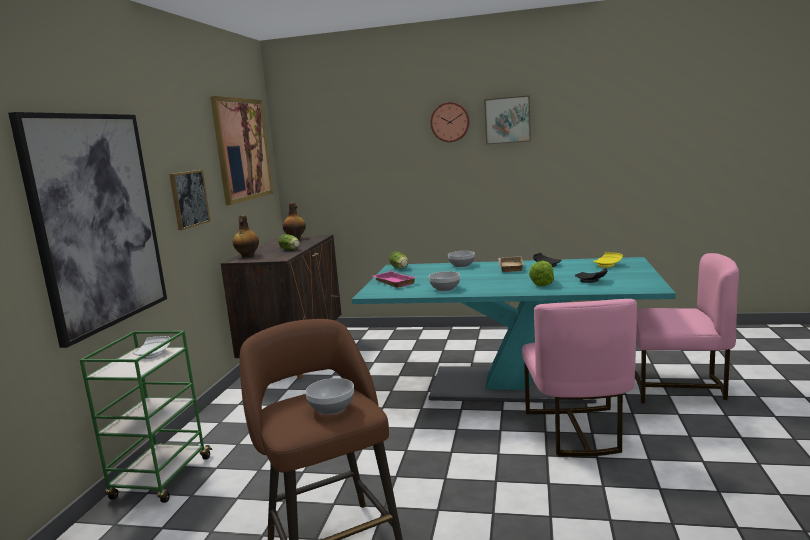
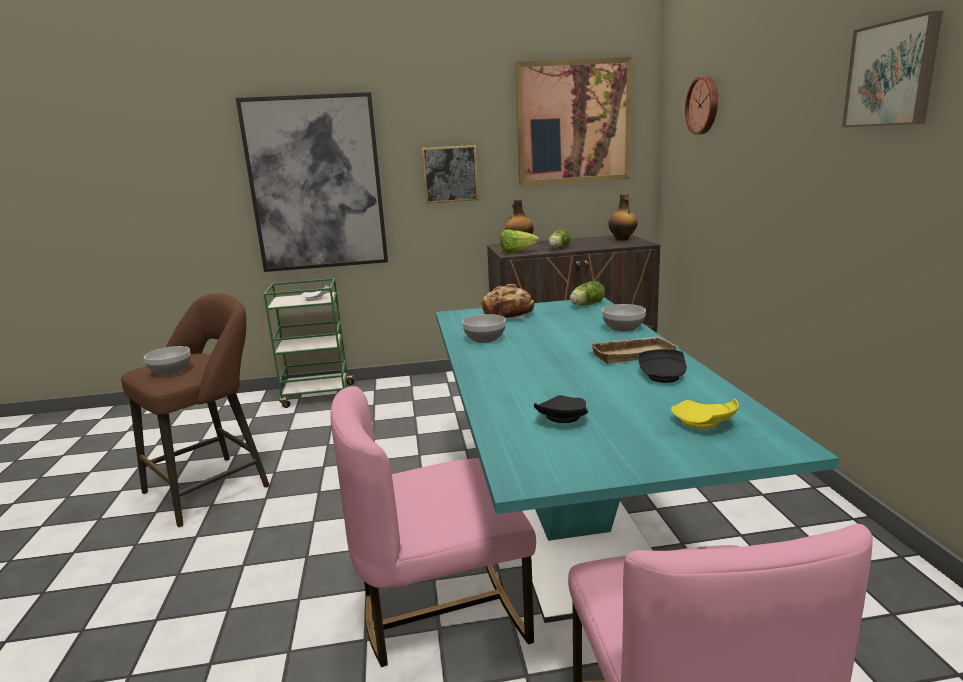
camera: 70 degrees right, 5 degrees up
pink tray [373,271,415,288] -> bread [481,284,535,318]
wall clock [430,102,470,142] -> wall clock moved to [685,76,718,135]
lettuce [529,261,554,286] -> lettuce moved to [500,229,539,253]

